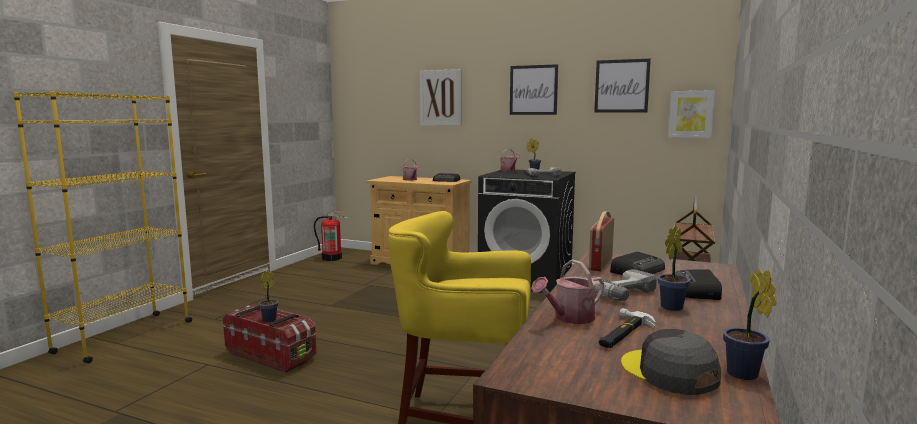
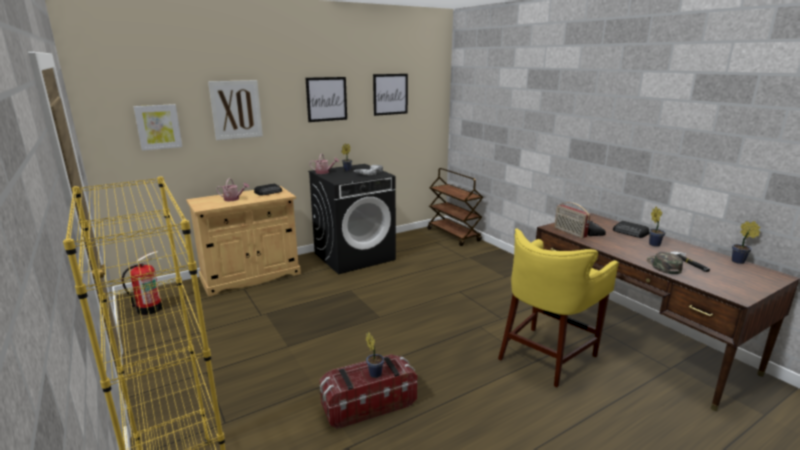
camera: 55 degrees left, 10 degrees up
watering can [531,260,604,324] -> green cap [647,252,683,274]
power drill [578,269,657,301] -> none
grey cap [621,329,721,395] -> none
picture [668,90,715,138] -> picture moved to [133,104,182,151]

